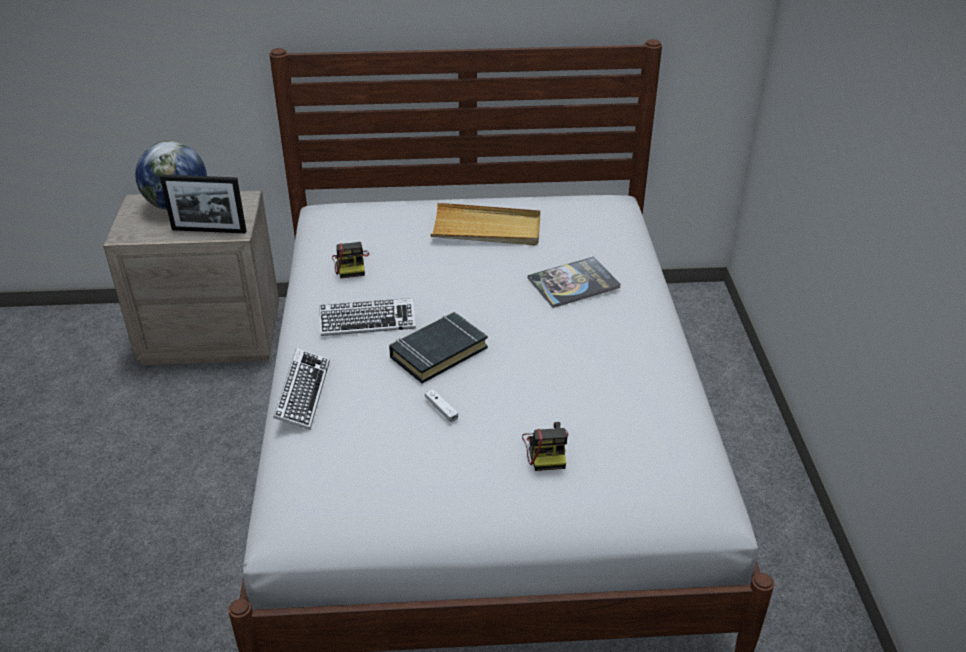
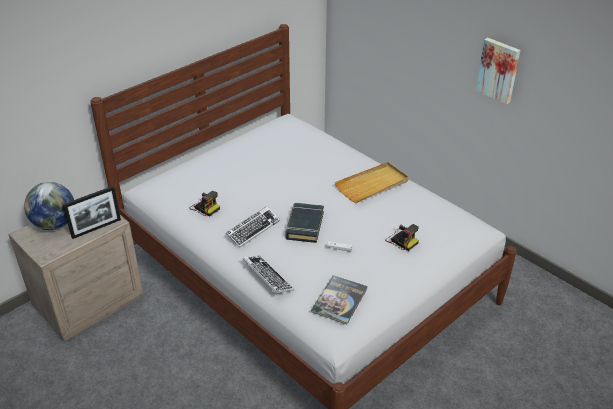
camera: 40 degrees left, 0 degrees up
beige tray [430,203,540,245] -> beige tray moved to [335,162,409,203]
book [528,256,621,308] -> book moved to [311,275,368,324]
none -> picture [476,38,520,104]

